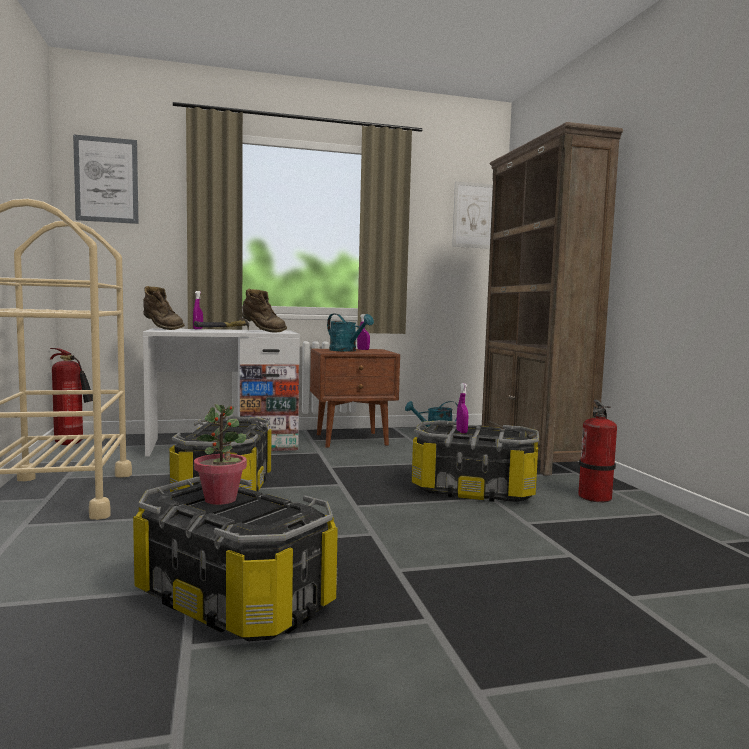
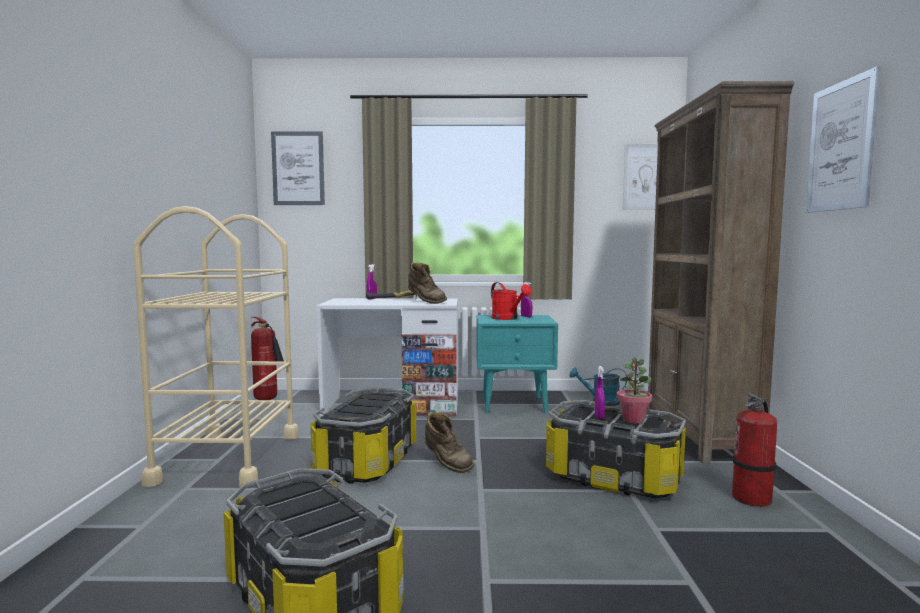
camera: 15 degrees right, 0 degrees up
brown boot [143,286,185,330] -> brown boot moved to [425,412,474,473]
potted plant [194,404,247,505] -> potted plant moved to [617,357,652,423]
brown nightstand [310,349,400,448] -> turquoise nightstand [476,315,558,414]
turquoise watering can [327,314,374,351] -> red watering can [491,282,532,320]
none -> picture [806,66,880,213]

